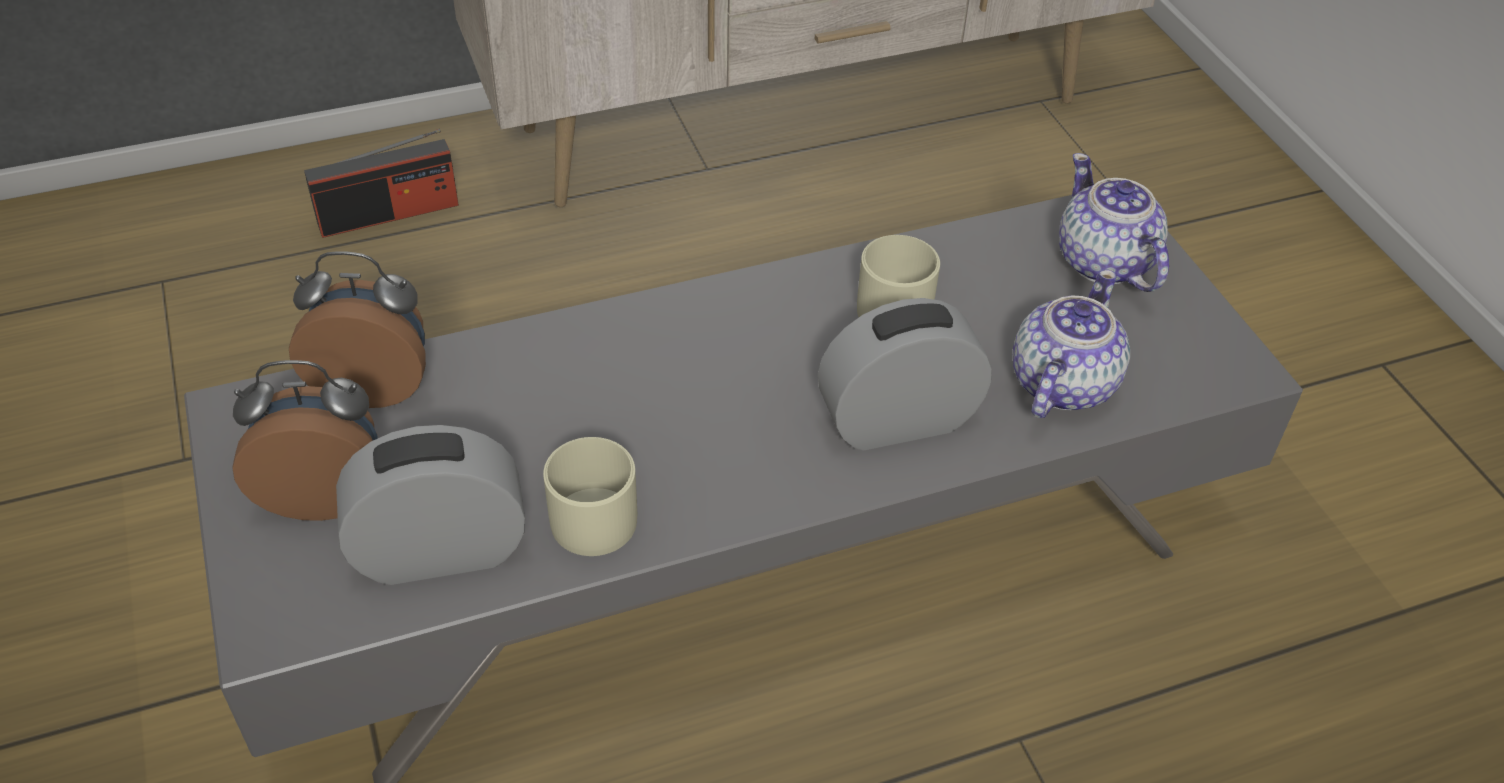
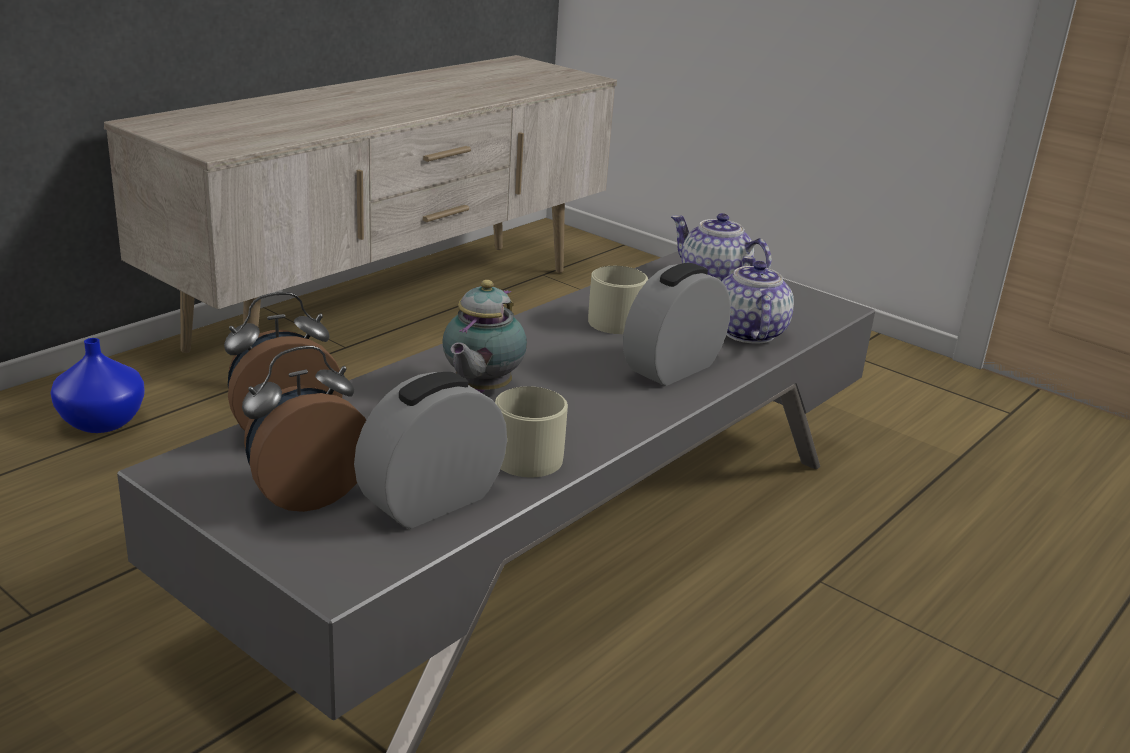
camera: 30 degrees left, 20 degrees down
radio [304,129,459,238] -> blue vase [50,338,145,433]
none -> teapot [442,280,527,393]

